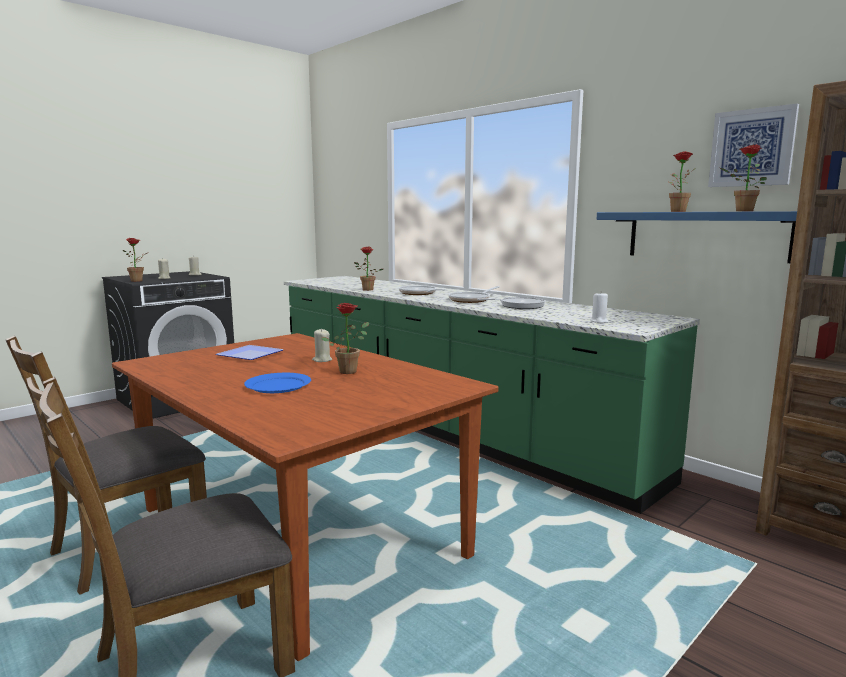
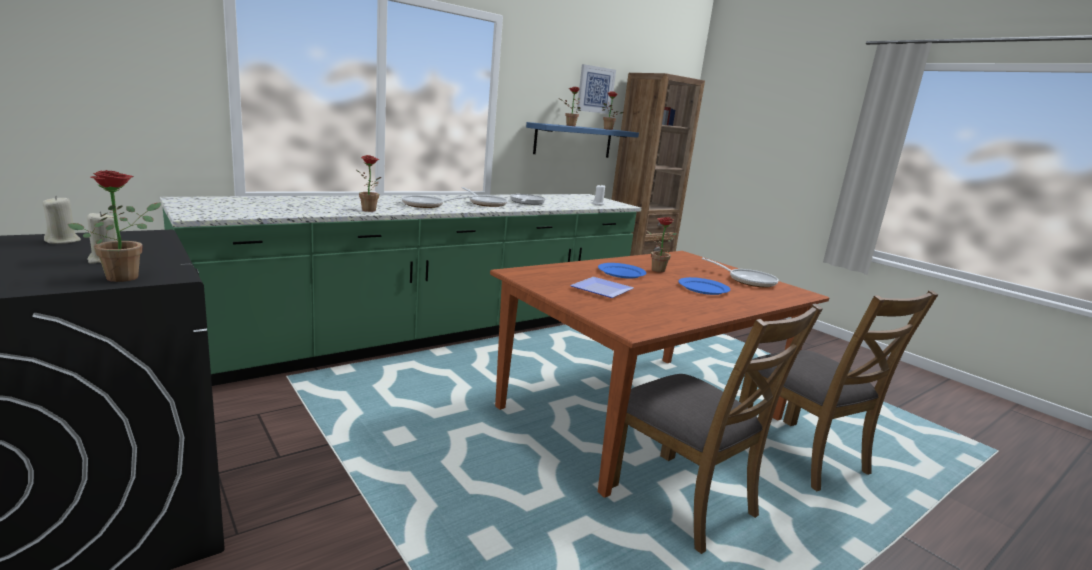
camera: 85 degrees left, 5 degrees up
beige candle [312,329,332,362] -> blue plate [598,263,646,278]
none -> frying pan [702,258,779,287]

